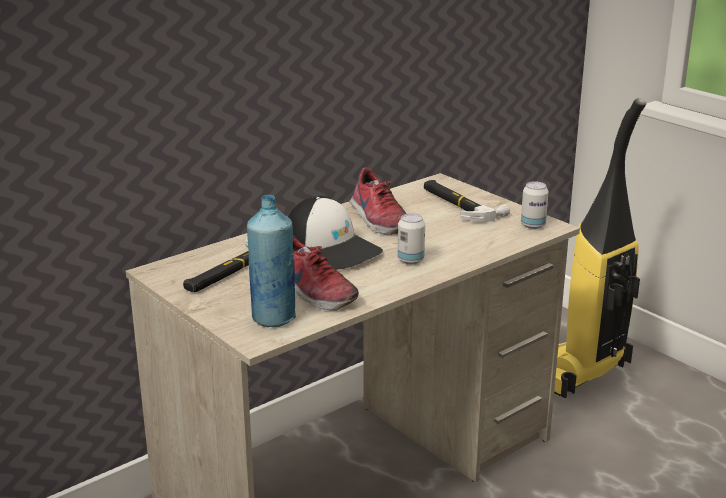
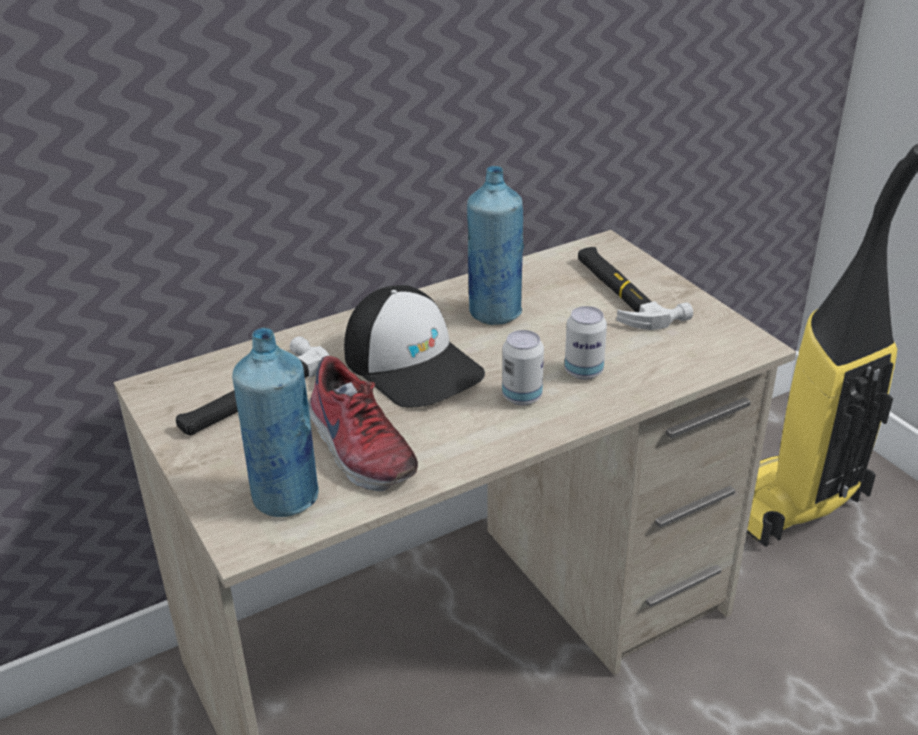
camera: 10 degrees right, 10 degrees up
shoe [349,168,406,235] -> blue bottle [467,166,524,325]
can [521,181,548,229] -> can moved to [565,306,607,380]

